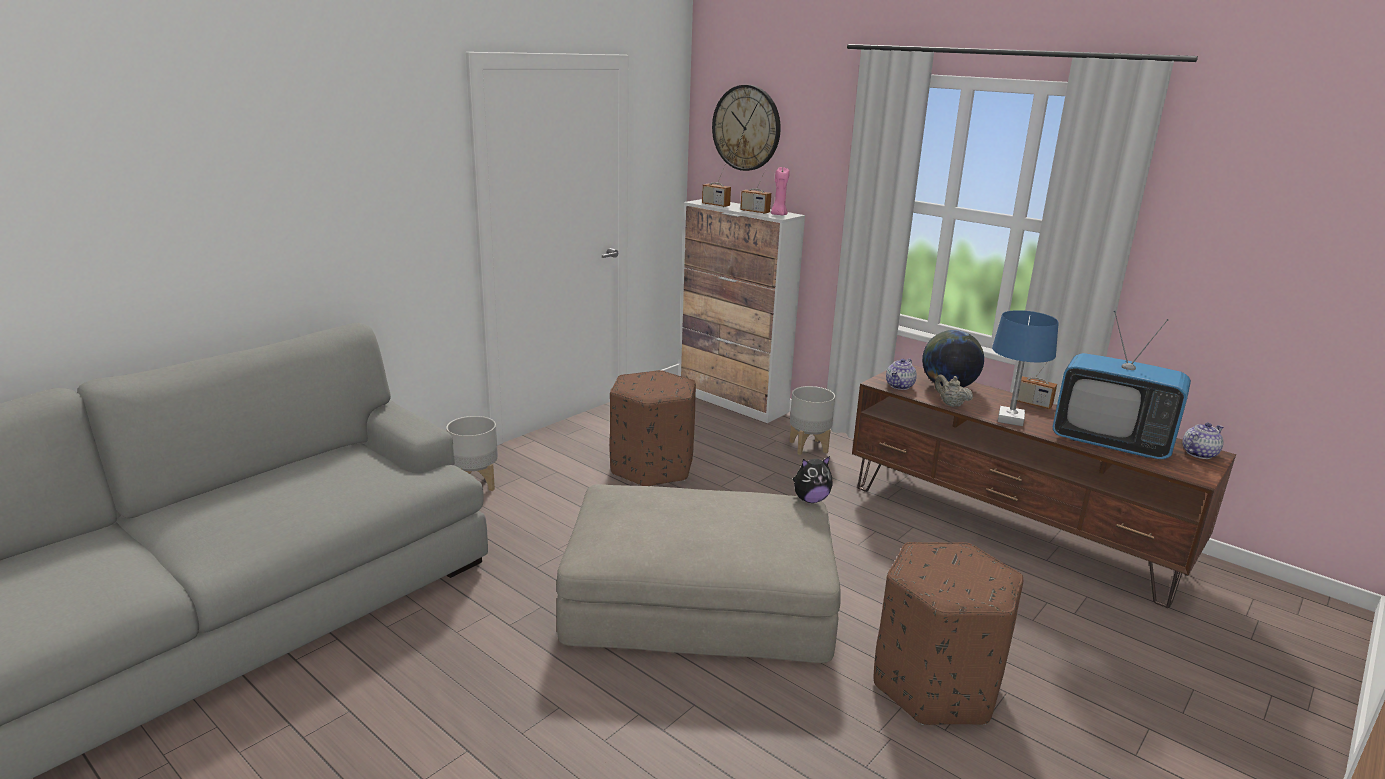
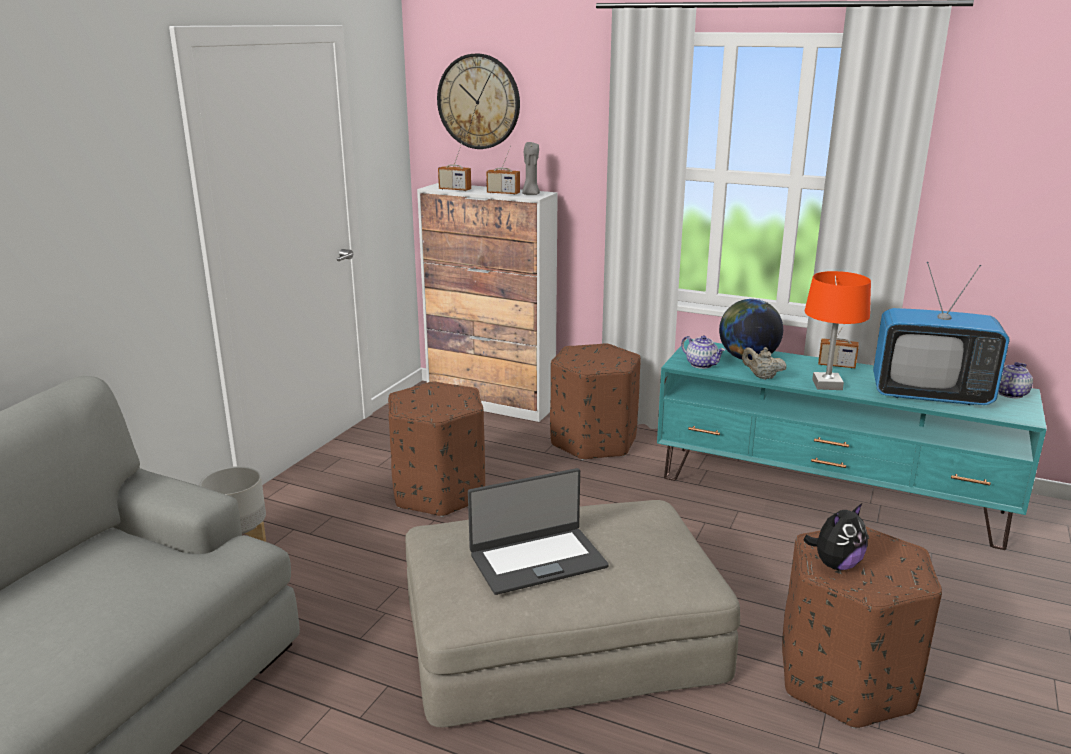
camera: 15 degrees left, 0 degrees up
pink candle [771,167,790,215] -> grey candle [522,142,540,195]
grey planter [790,386,835,455] -> brown ottoman [550,343,641,460]
plush toy [792,456,833,503] -> plush toy moved to [803,504,868,570]
brown tv stand [852,365,1236,608] -> turquoise tv stand [657,339,1047,550]
teapot [886,358,917,390] -> teapot turned 60 degrees counterclockwise [681,335,725,369]
blue table lamp [992,310,1059,426] -> orange table lamp [805,271,871,390]
none -> laptop [468,468,609,595]

